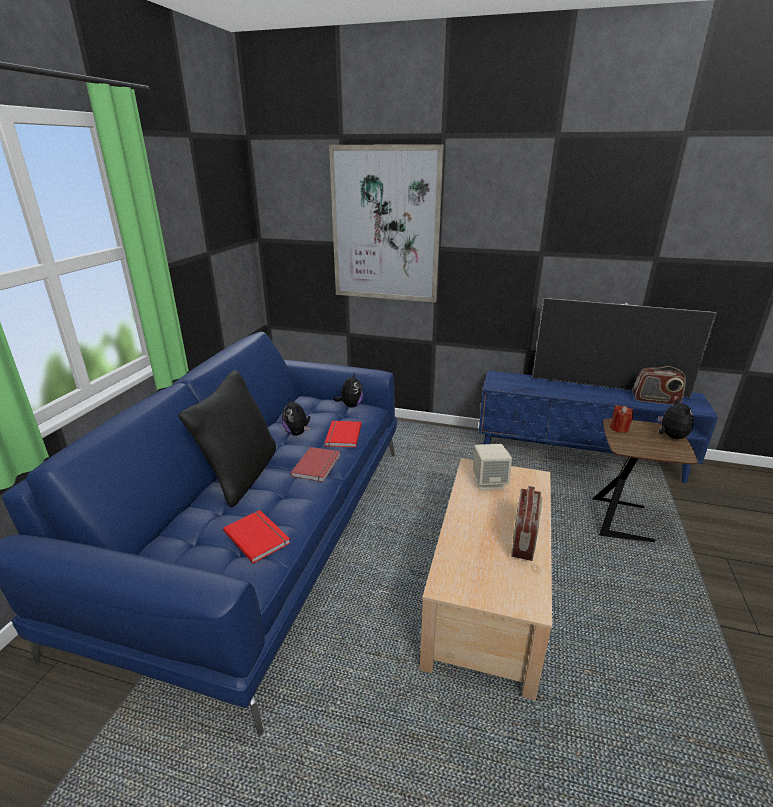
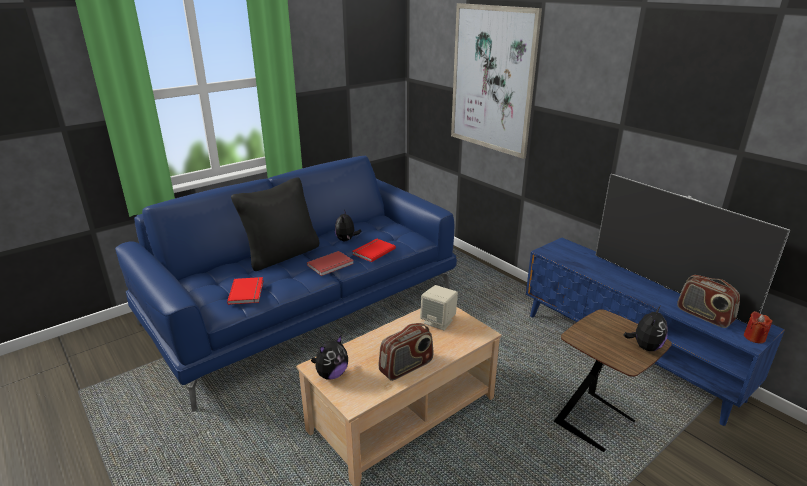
camera: 35 degrees right, 0 degrees up
plush toy [333,372,363,408] -> plush toy moved to [311,336,348,380]
red candle [610,405,633,433] -> red candle moved to [744,311,773,343]

